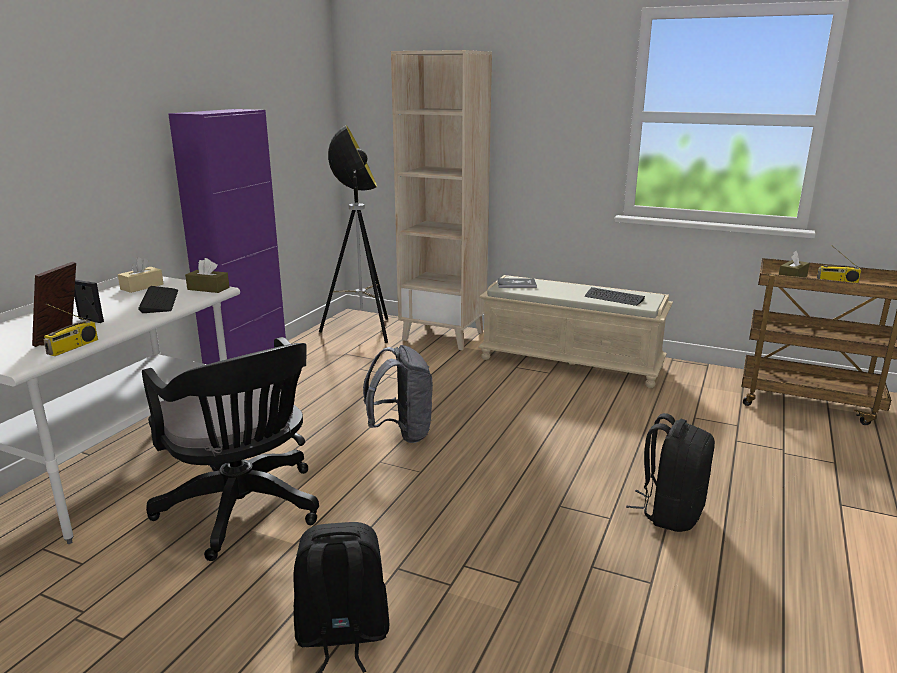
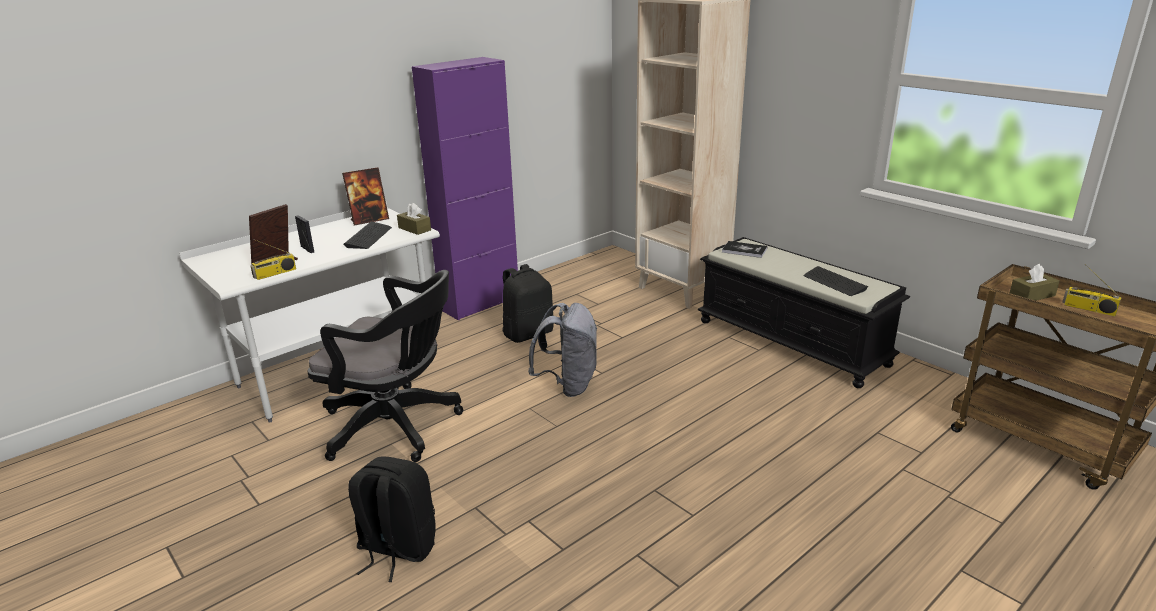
camera: 25 degrees right, 5 degrees up
beige tissue box [118,257,164,293] -> picture frame [342,167,389,225]
black office chair [142,337,319,561] -> black office chair turned 60 degrees counterclockwise [308,270,463,462]
floor lamp [319,125,388,343] -> none
beige bench [478,275,673,388] -> black bench [698,237,910,388]
black backpack [626,413,715,532] -> black backpack moved to [502,264,554,343]

